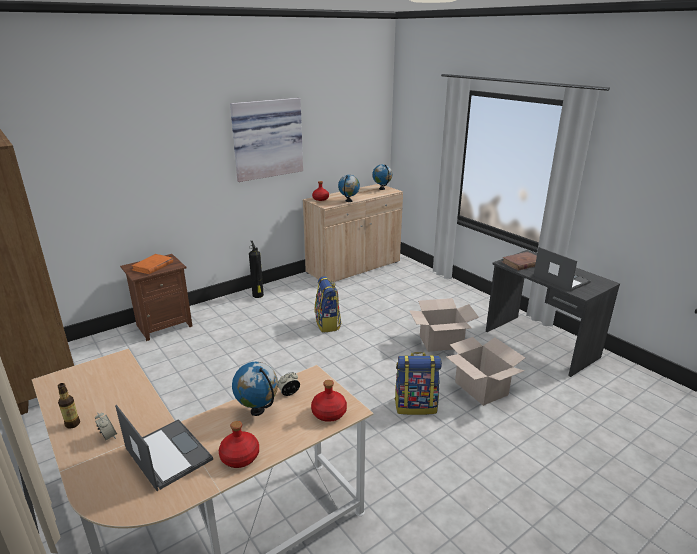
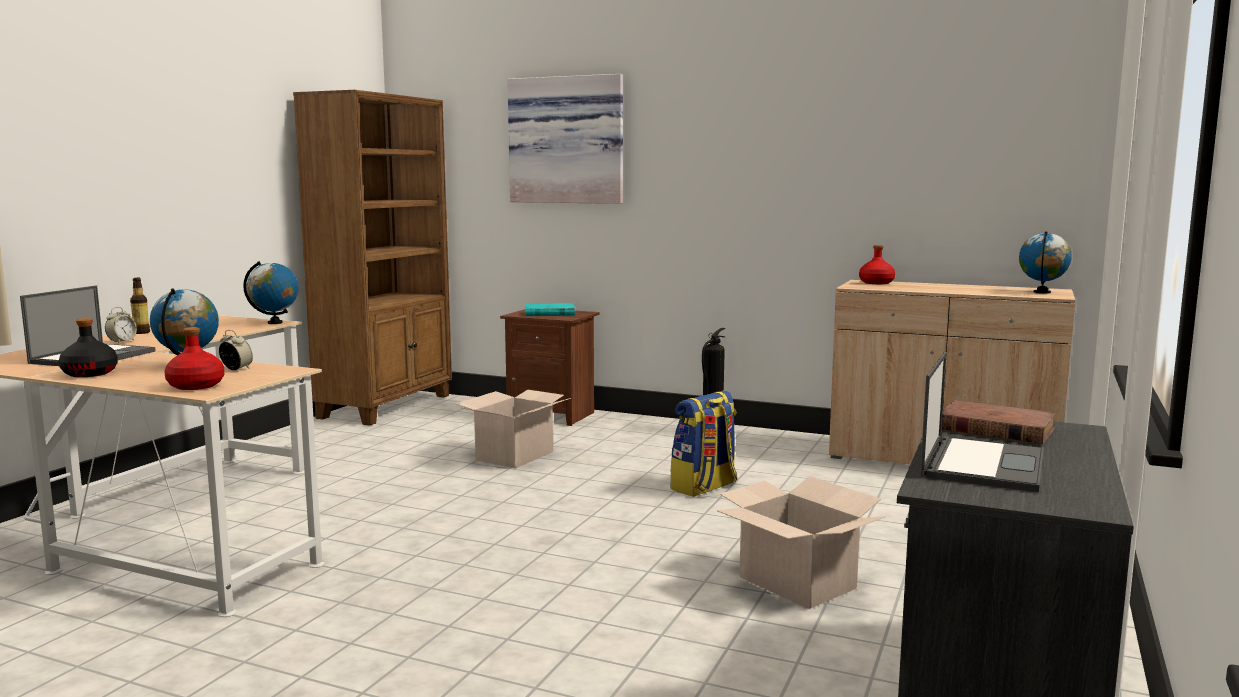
camera: 60 degrees right, 15 degrees down
orange book [132,254,173,274] -> turquoise book [525,303,575,316]
red bottle [219,421,259,468] -> black bottle [59,318,118,377]
picture [230,98,303,182] -> picture moved to [507,74,623,204]
globe [338,175,360,202] -> globe moved to [243,261,298,324]
backpack [394,352,442,415] -> none
cardboard box [446,337,525,406] -> cardboard box moved to [456,390,571,468]

